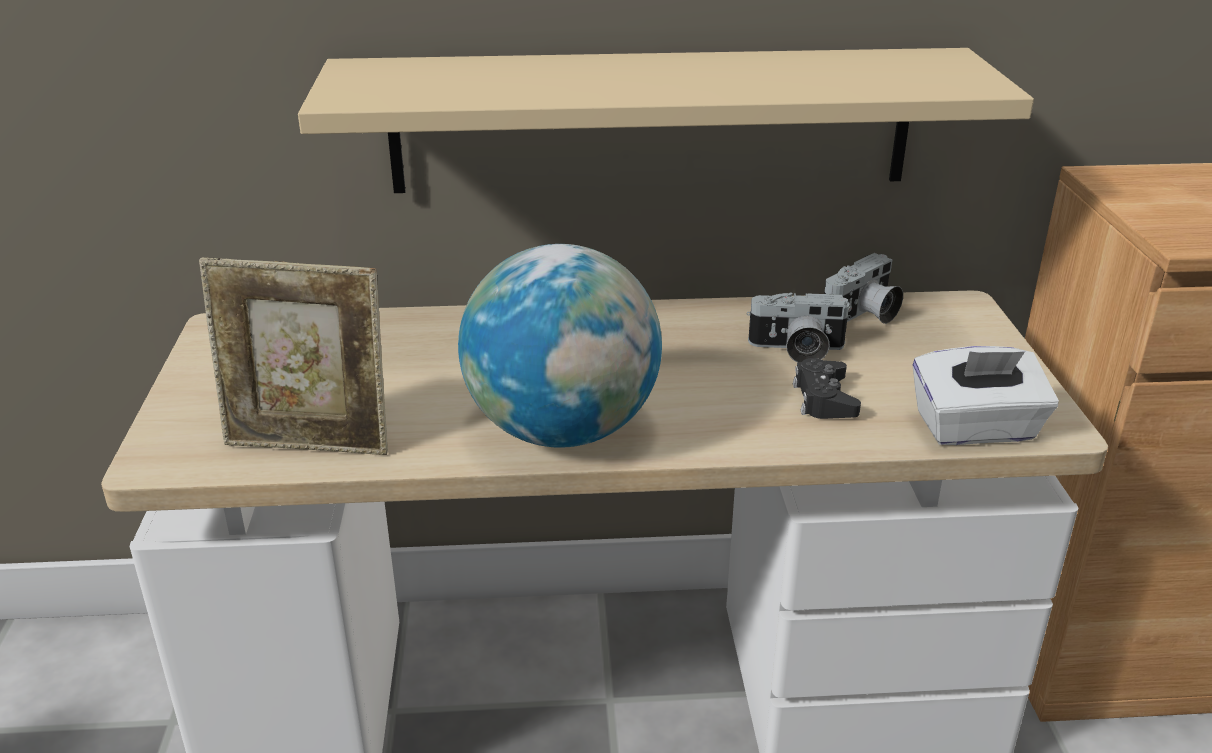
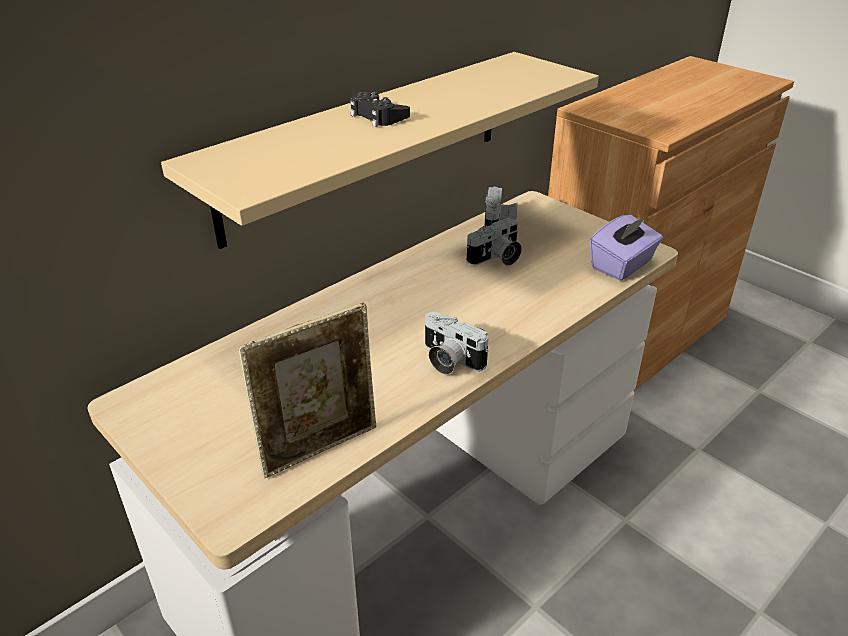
camera: 40 degrees left, 5 degrees up
globe [458,244,662,448] -> camera [425,312,489,374]
black game controller [793,358,861,419] -> black game controller moved to [350,92,410,127]
white tissue box [913,346,1059,445] -> purple tissue box [590,215,663,281]

